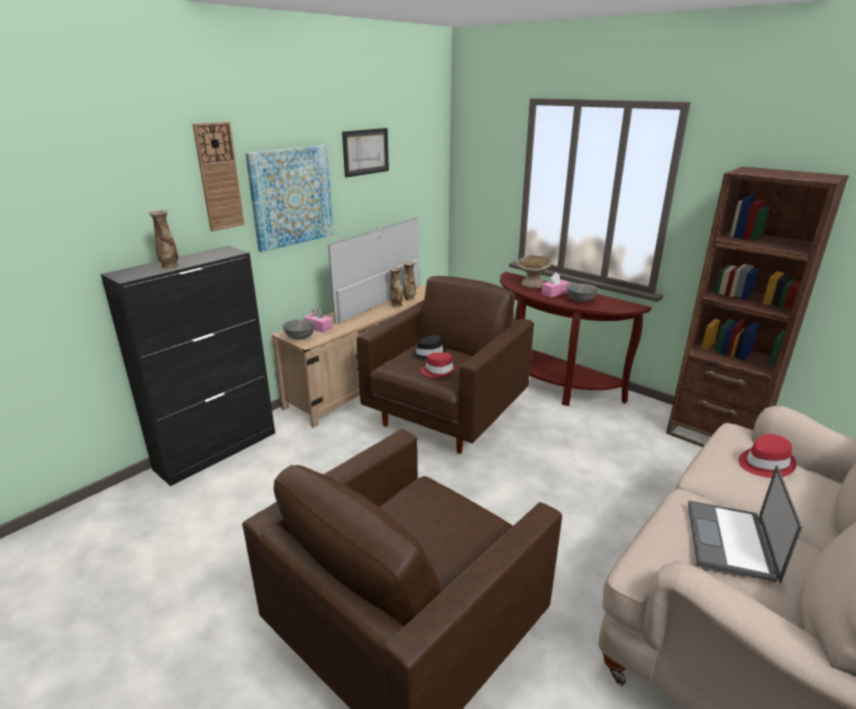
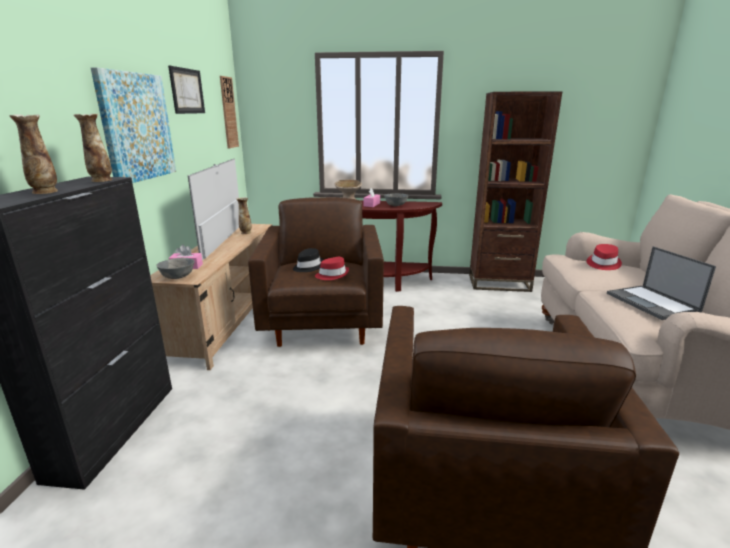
camera: 35 degrees left, 5 degrees down
wall clock [192,122,245,231] -> wall clock moved to [220,76,239,148]
vase [389,267,403,307] -> vase moved to [74,114,113,182]

